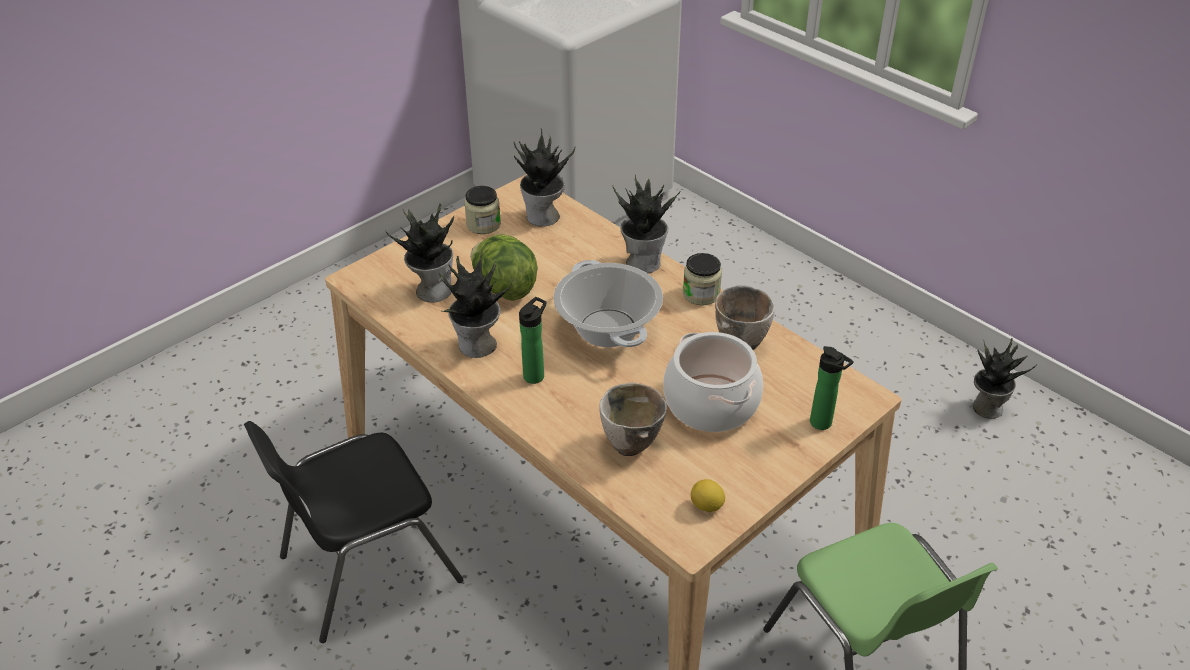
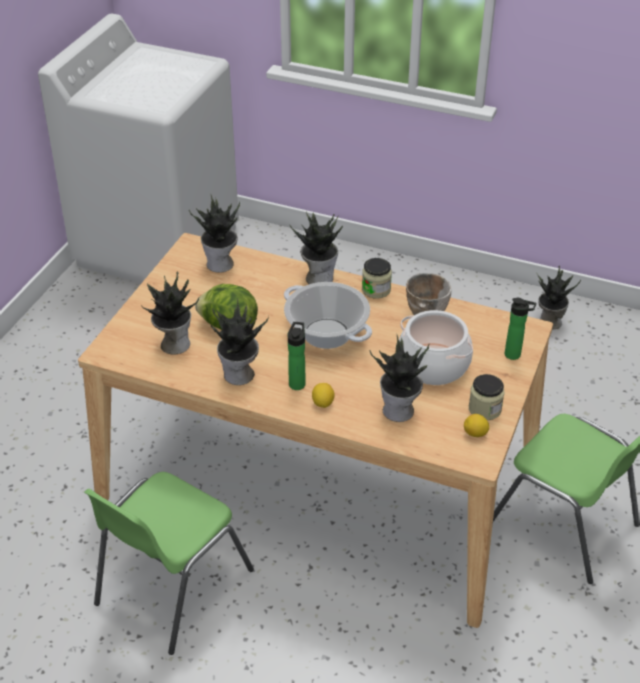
camera: 25 degrees left, 0 degrees up
black chair [244,421,463,643] -> green chair [84,472,254,655]
jar [464,186,501,234] -> jar moved to [469,374,504,420]
bowl [599,382,667,456] -> potted plant [370,335,429,422]
none -> lemon [312,383,335,408]

